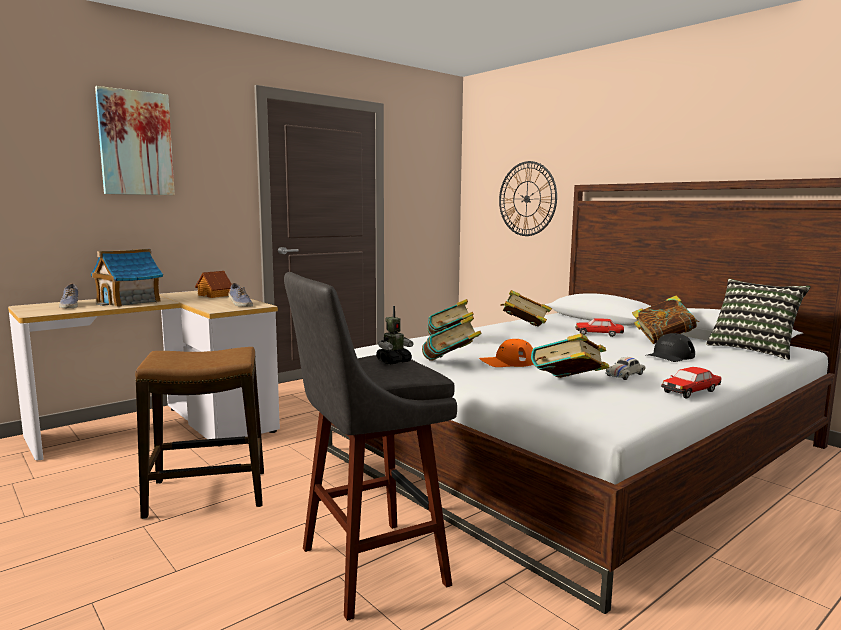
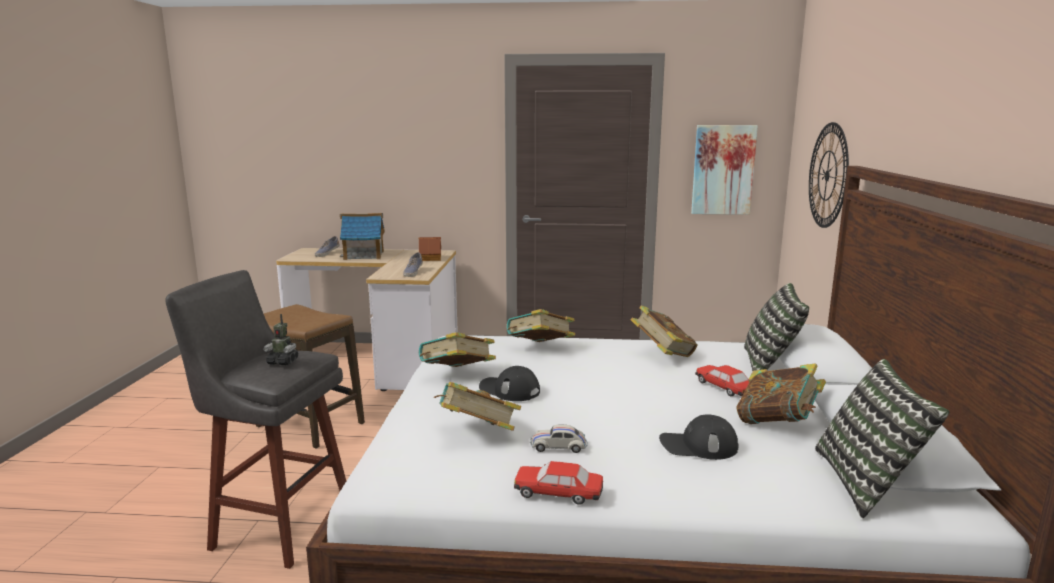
camera: 45 degrees right, 5 degrees up
picture [95,86,175,195] -> picture moved to [691,125,758,215]
orange cap [479,339,534,367] -> black cap [479,366,540,401]
none -> pillow [744,283,809,371]

